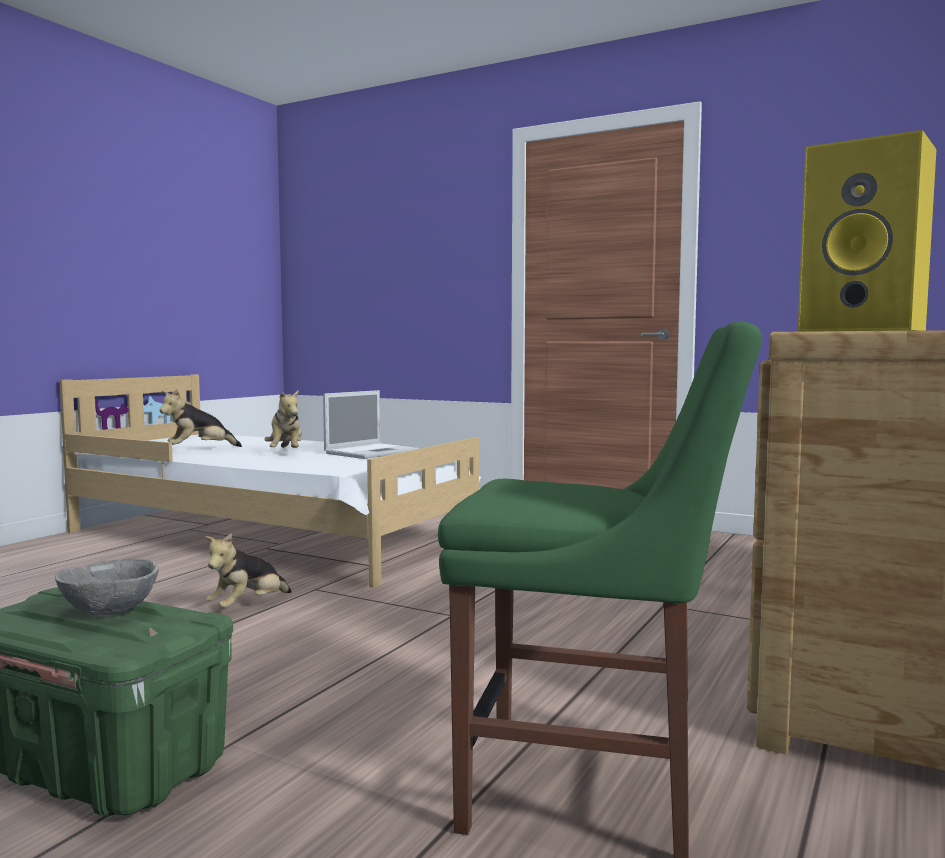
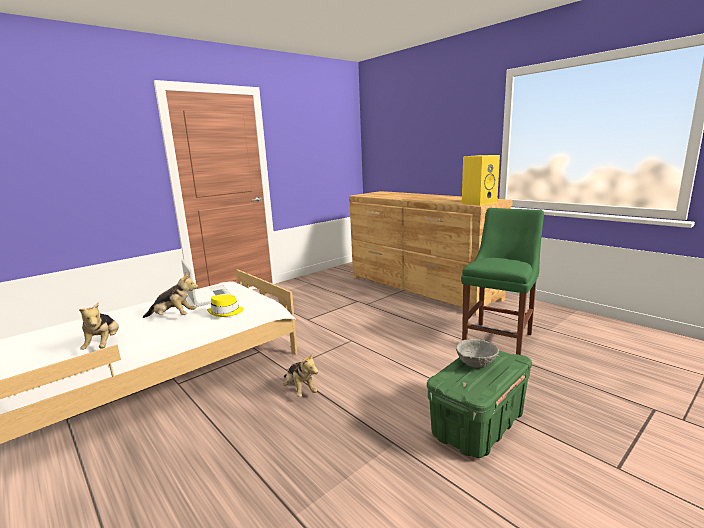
camera: 70 degrees left, 10 degrees up
none -> yellow hat [207,295,244,317]

